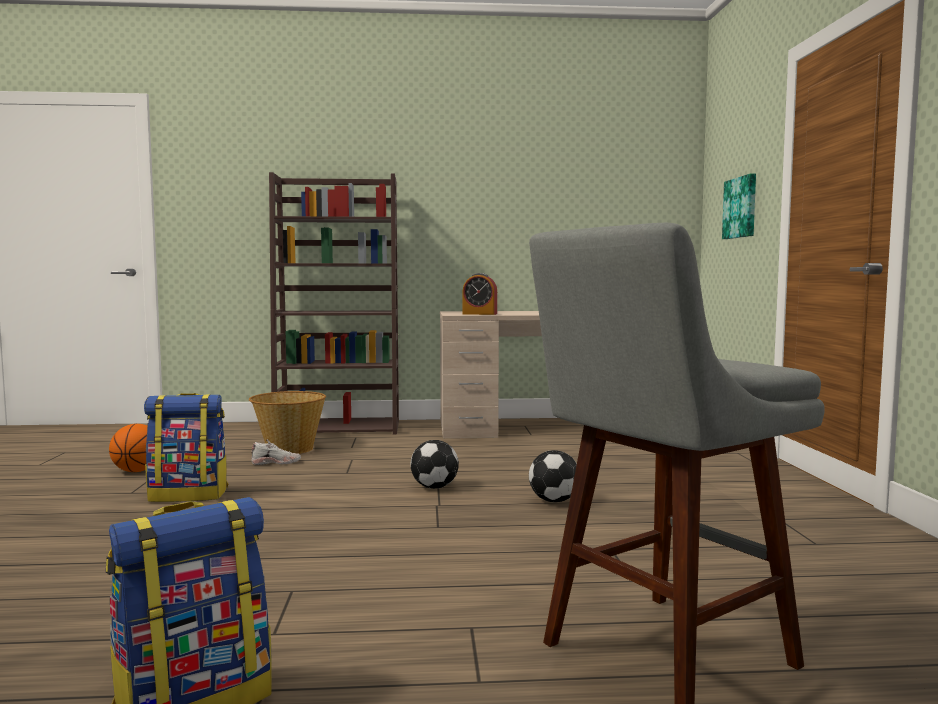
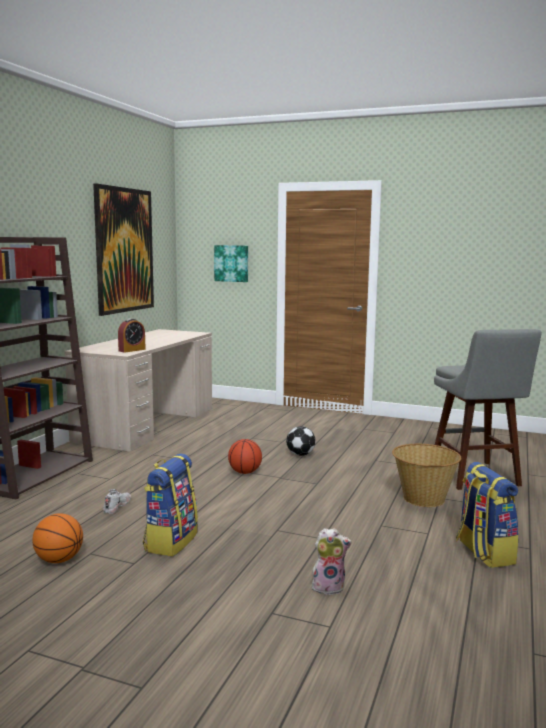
camera: 65 degrees left, 5 degrees up
basket [249,391,326,454] -> basket moved to [392,444,461,507]
football [410,440,459,489] -> basketball [228,439,262,474]
none -> picture [93,183,154,316]
none -> plush toy [312,528,352,595]

